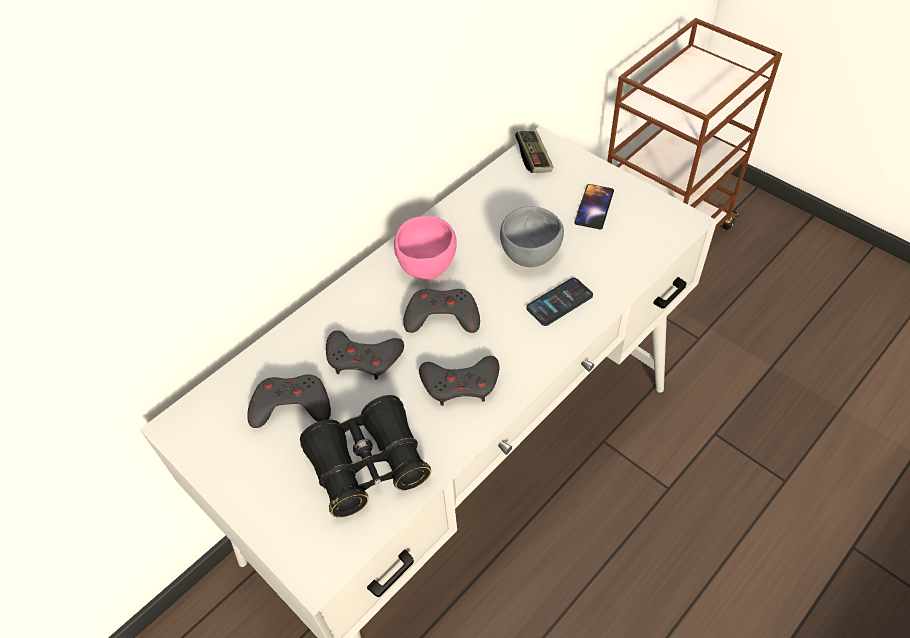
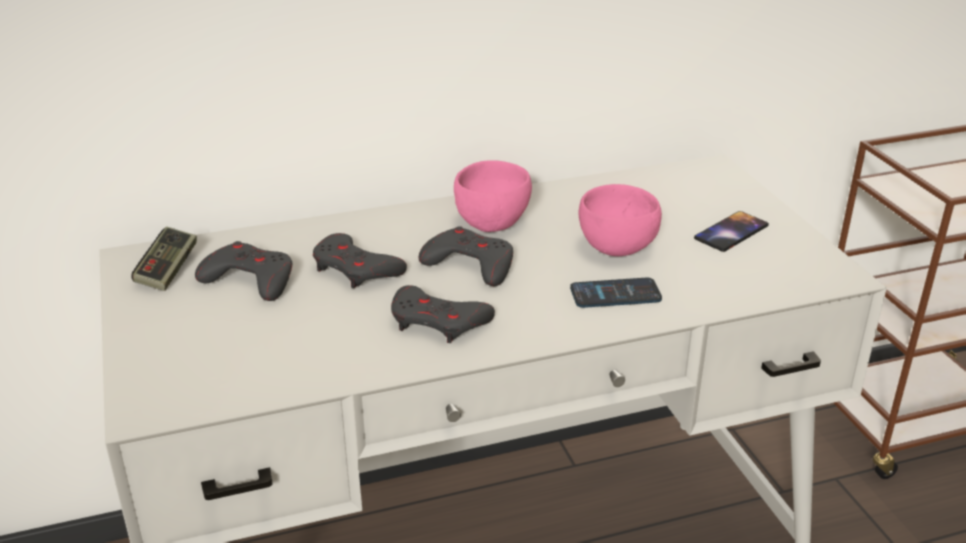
camera: 25 degrees right, 20 degrees down
black binoculars [300,395,431,518] -> none
grey bowl [500,206,564,267] -> pink bowl [579,184,662,256]
game controller [515,130,553,173] -> game controller moved to [131,227,197,291]

